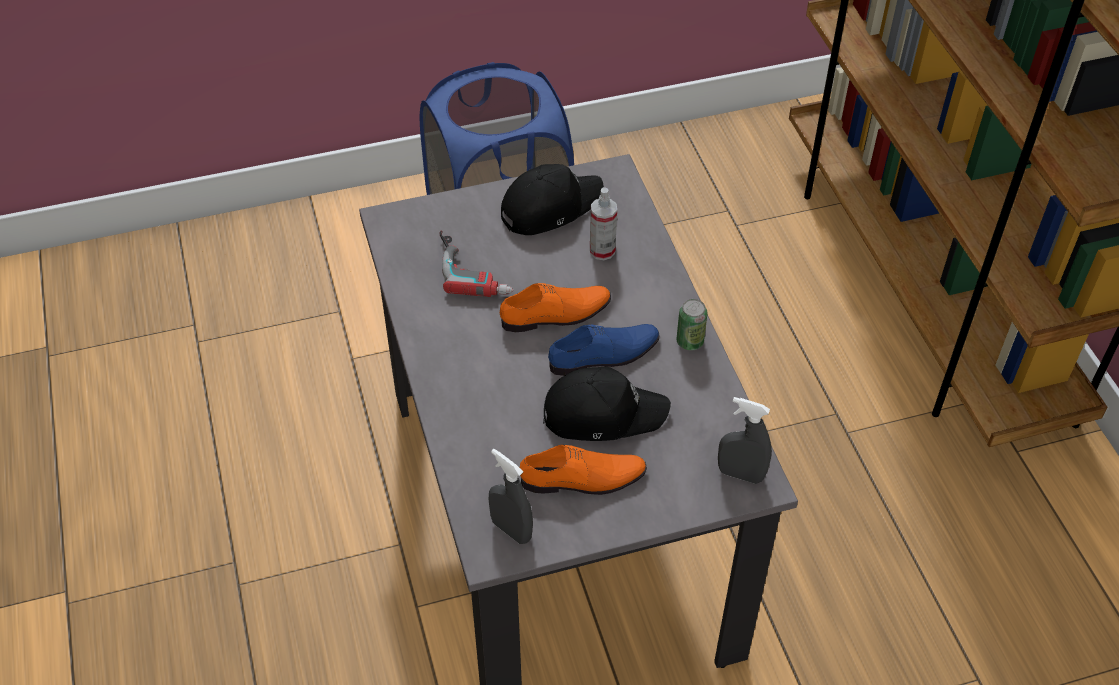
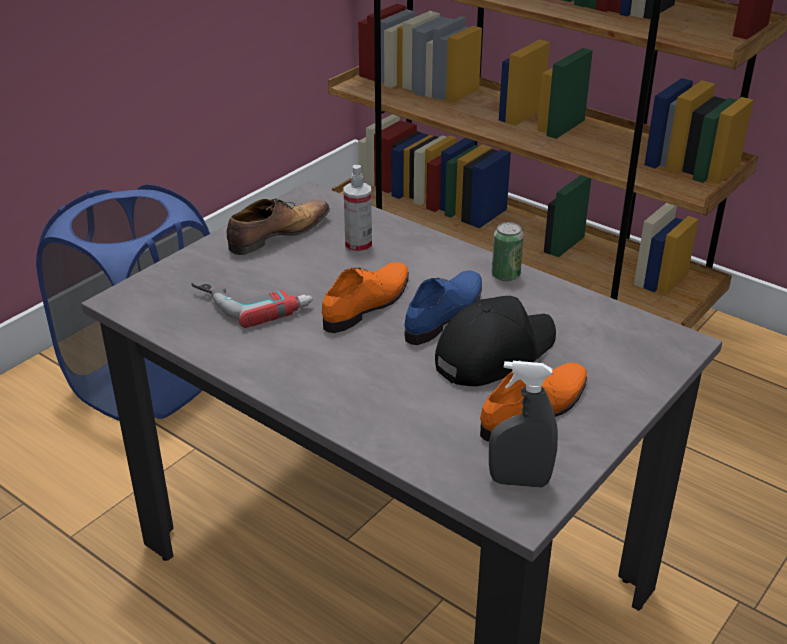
camera: 35 degrees left, 15 degrees down
black cap [501,164,604,235] -> shoe [227,198,330,255]
grey spray bottle [718,397,772,484] -> none

